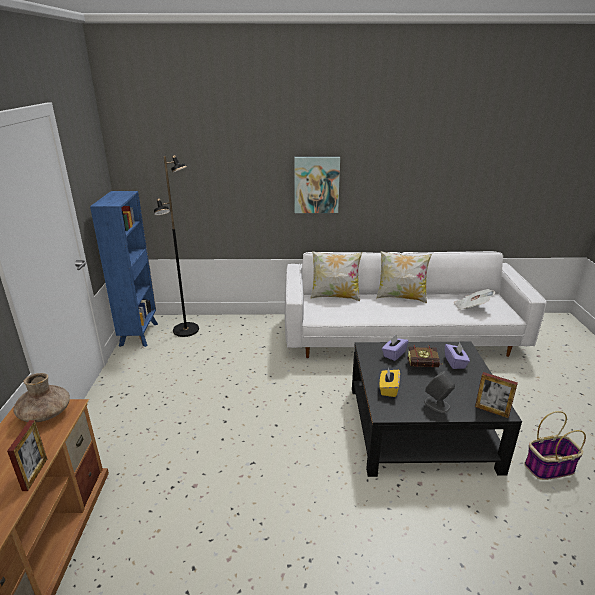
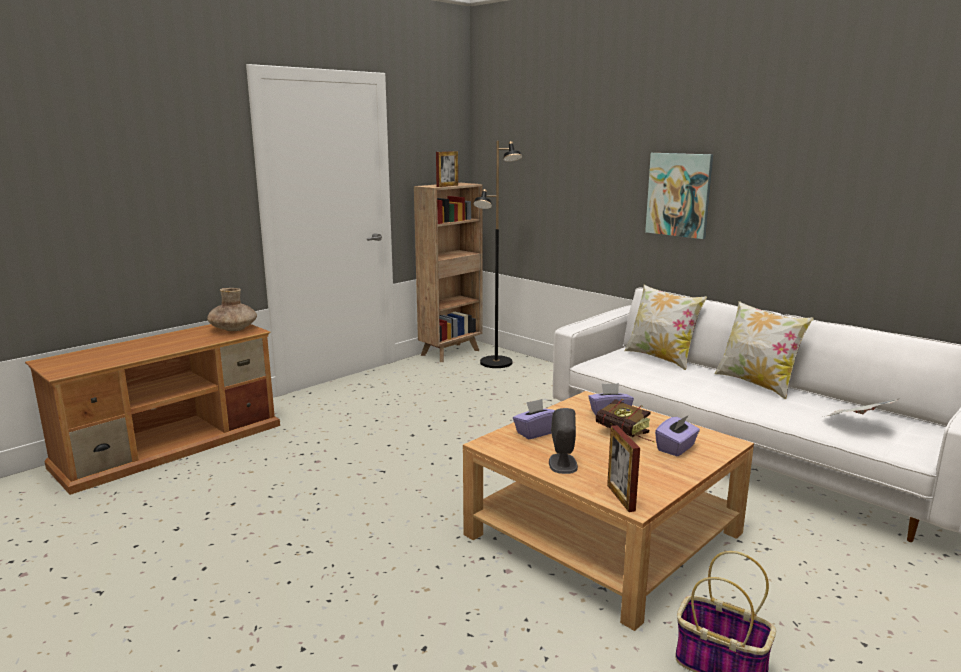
camera: 45 degrees right, 10 degrees down
picture frame [7,420,47,491] -> picture frame moved to [436,151,458,187]
blue bookcase [90,191,158,347] -> brown bookcase [414,183,483,362]
black coffee table [352,342,522,477] -> beige coffee table [463,391,754,631]
yellow tissue box [379,367,400,397] -> purple tissue box [513,399,555,440]

